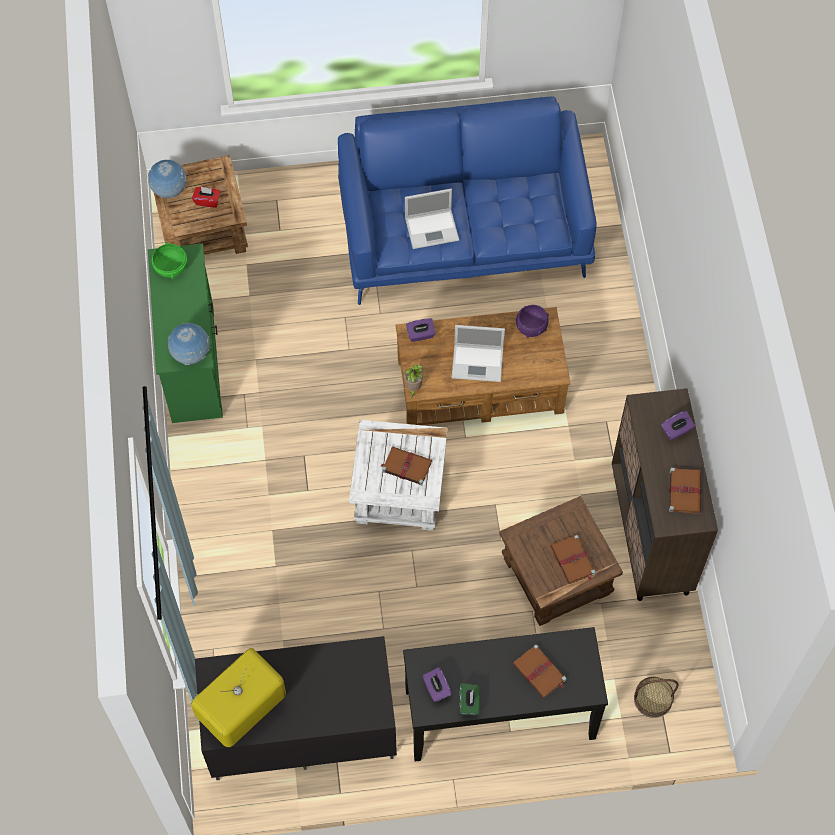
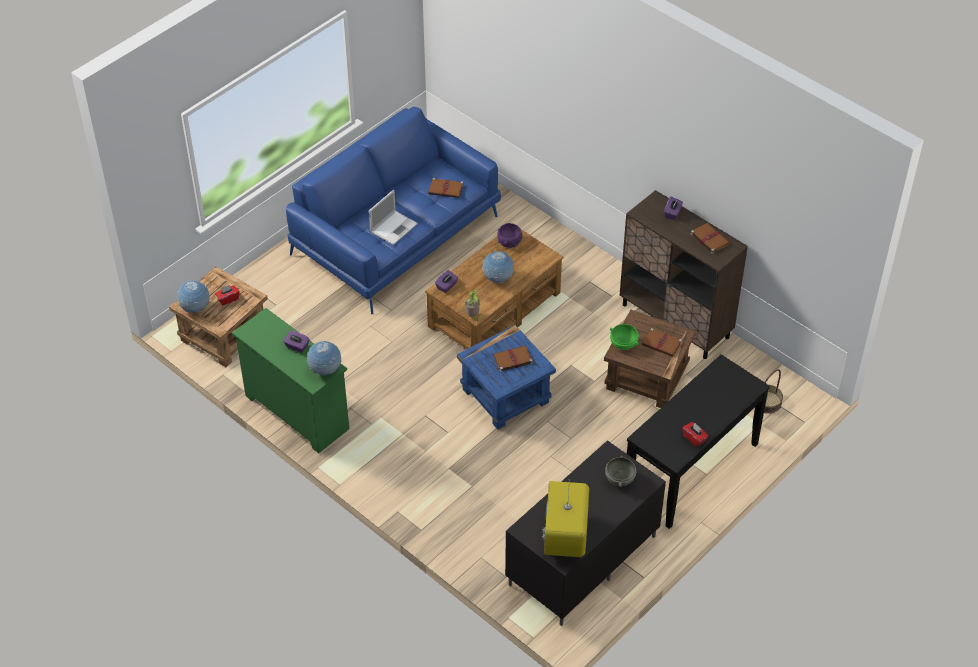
camera: 40 degrees left, 15 degrees down
green bowl [152,242,187,279] -> green bowl moved to [610,324,639,350]
white side table [349,420,448,531] -> blue side table [457,325,556,430]
purple tissue box [423,667,452,702] -> purple tissue box moved to [283,331,309,353]
laptop [452,325,505,382] -> globe [482,251,514,283]
green tissue box [460,683,480,715] -> red tissue box [682,422,709,447]
brown book [512,644,566,698] -> brown book moved to [428,178,465,198]
none -> grey bowl [605,456,636,487]

